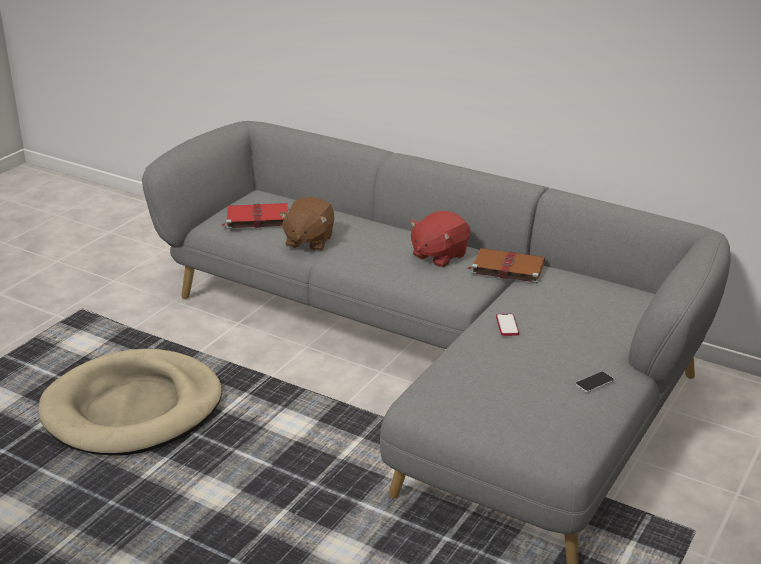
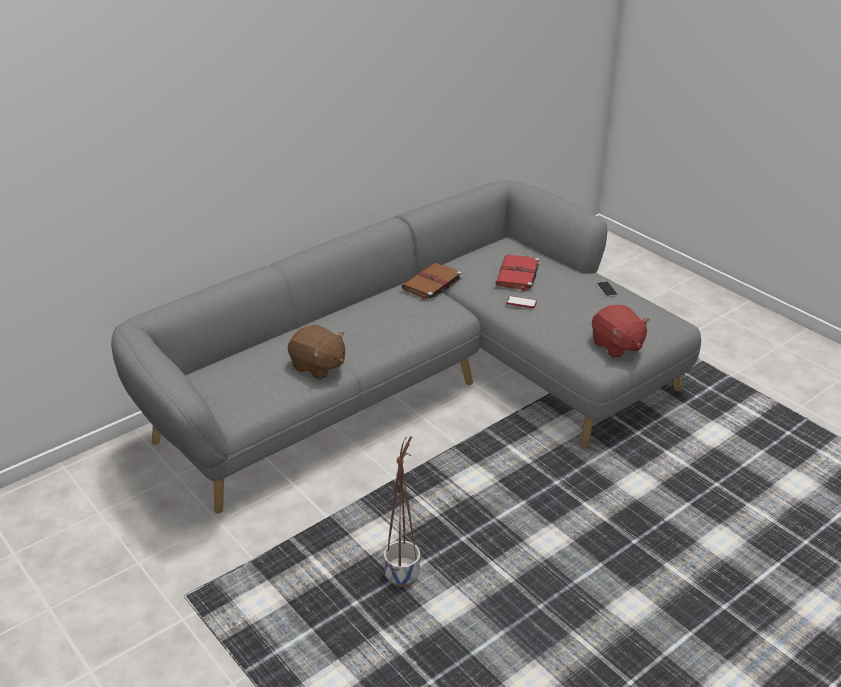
camera: 70 degrees left, 5 degrees up
beige dog bed [39,349,222,456] -> planter [384,436,421,587]
red book [221,203,288,229] -> red book moved to [496,254,540,292]
red plush toy [410,211,471,267] -> red plush toy moved to [592,305,650,358]

